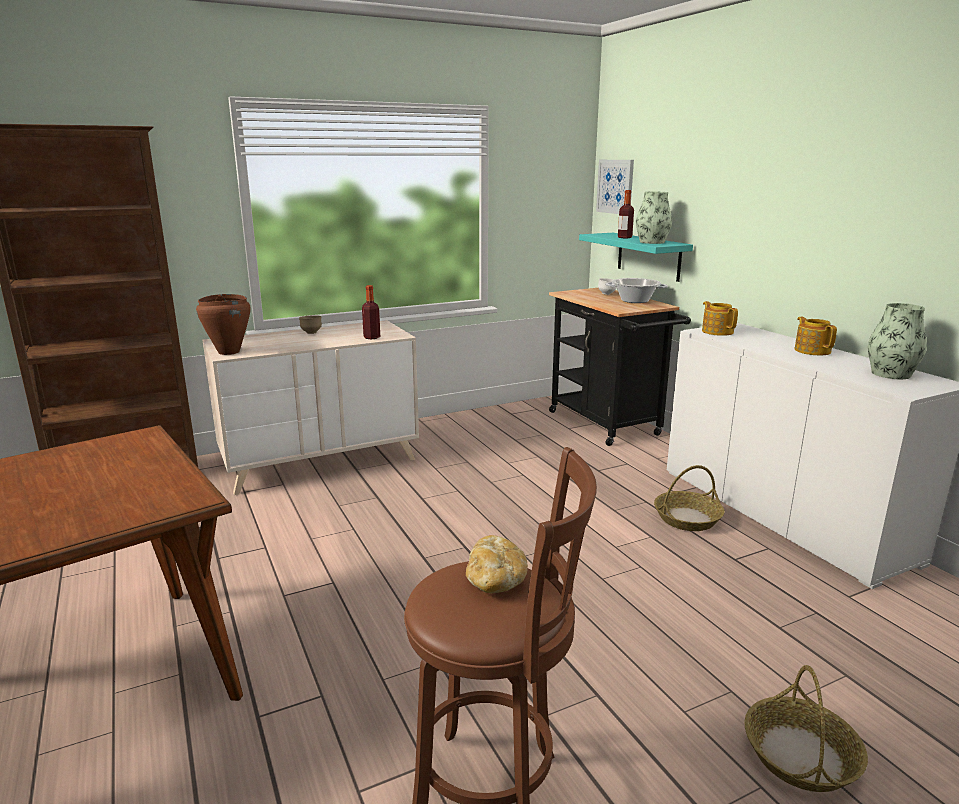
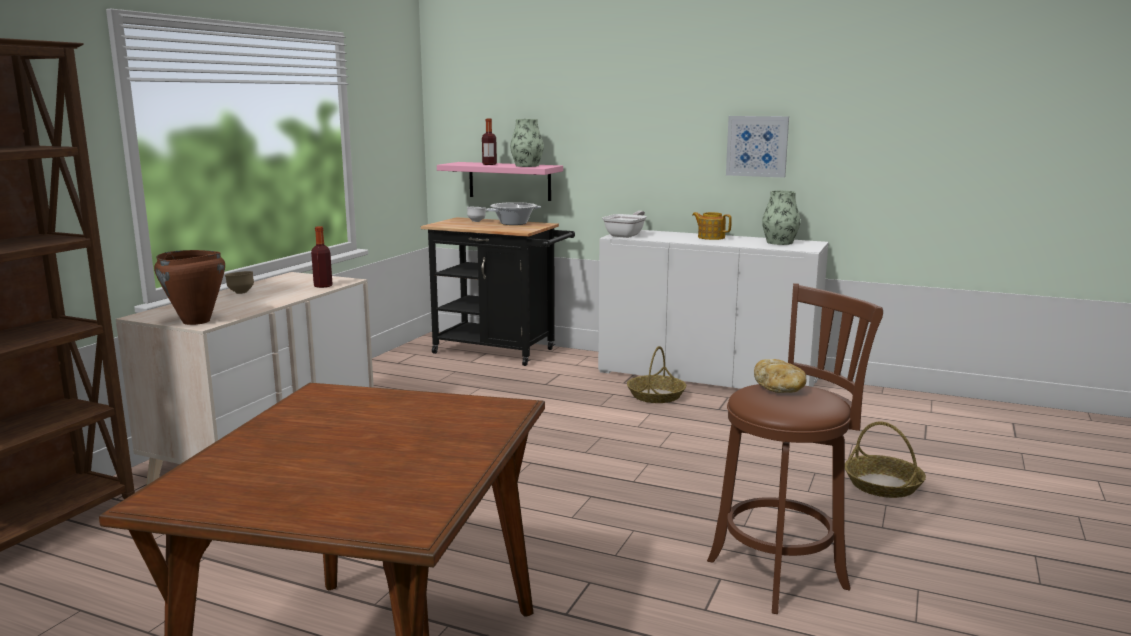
camera: 40 degrees left, 5 degrees down
turquoise shelf [579,233,693,282] -> pink shelf [437,162,563,201]
picture [596,160,634,214] -> picture moved to [726,116,789,178]
teapot [702,301,738,336] -> frying pan [602,211,647,238]

